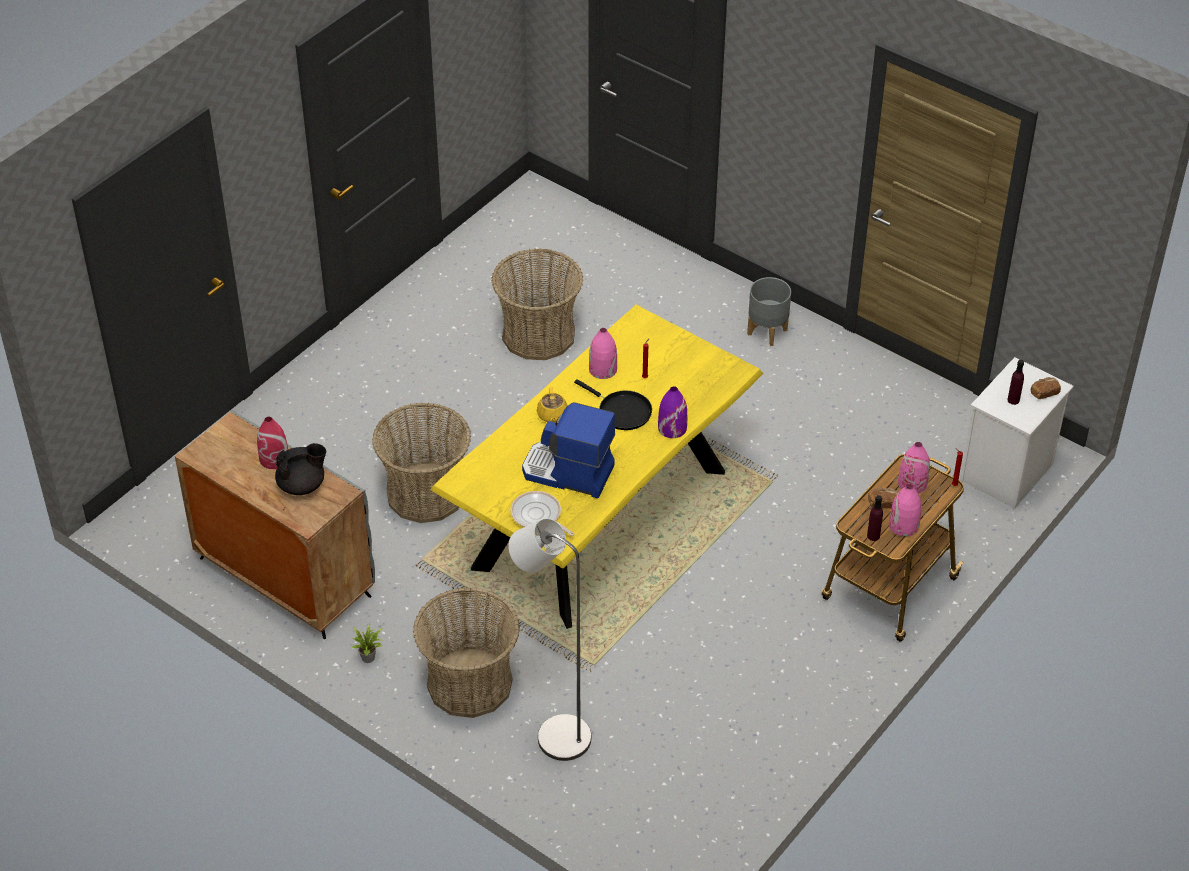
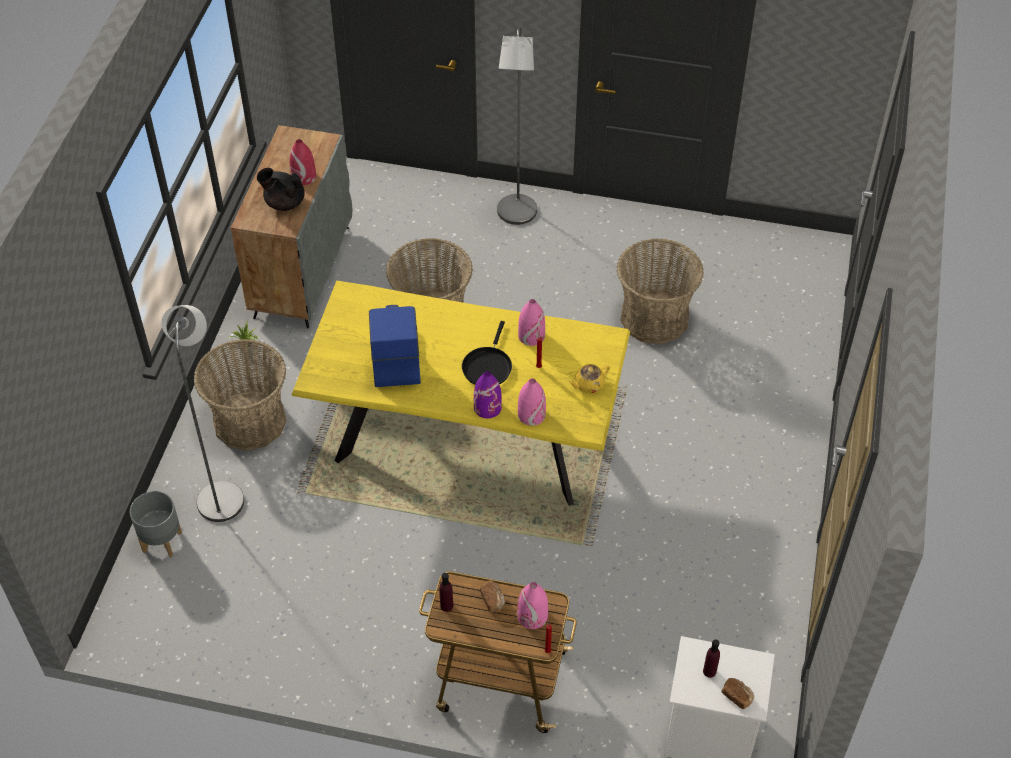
camera: 65 degrees right, 5 degrees up
black teapot [275,443,326,495] -> black teapot turned 150 degrees clockwise [257,168,305,211]
frying pan [510,491,574,536] -> none
yellow teapot [537,387,568,423] -> yellow teapot moved to [568,364,610,393]
grey planter [747,277,791,346] -> grey planter moved to [130,491,182,558]
pink vase [889,484,921,536] -> pink vase moved to [518,378,546,426]
none -> grey floor lamp [497,27,537,225]

